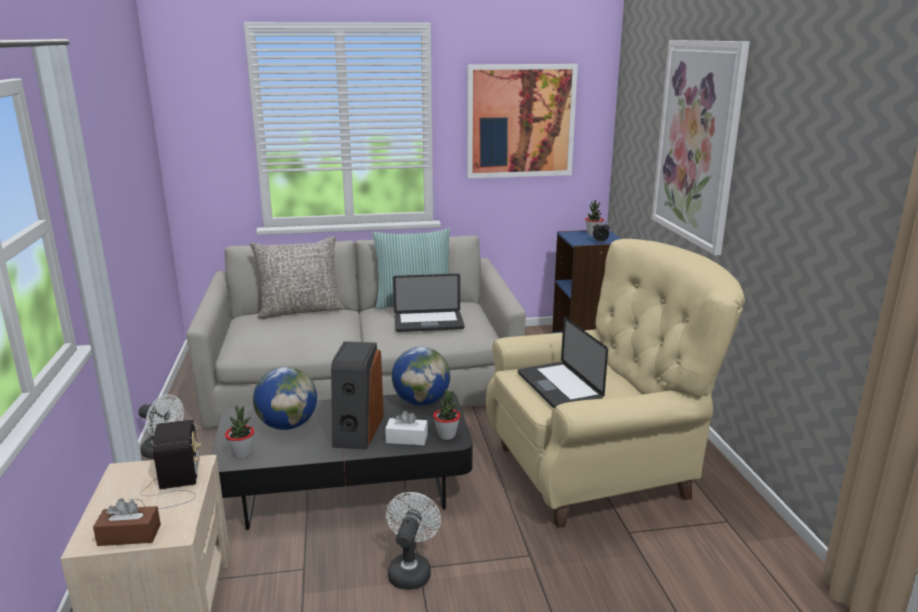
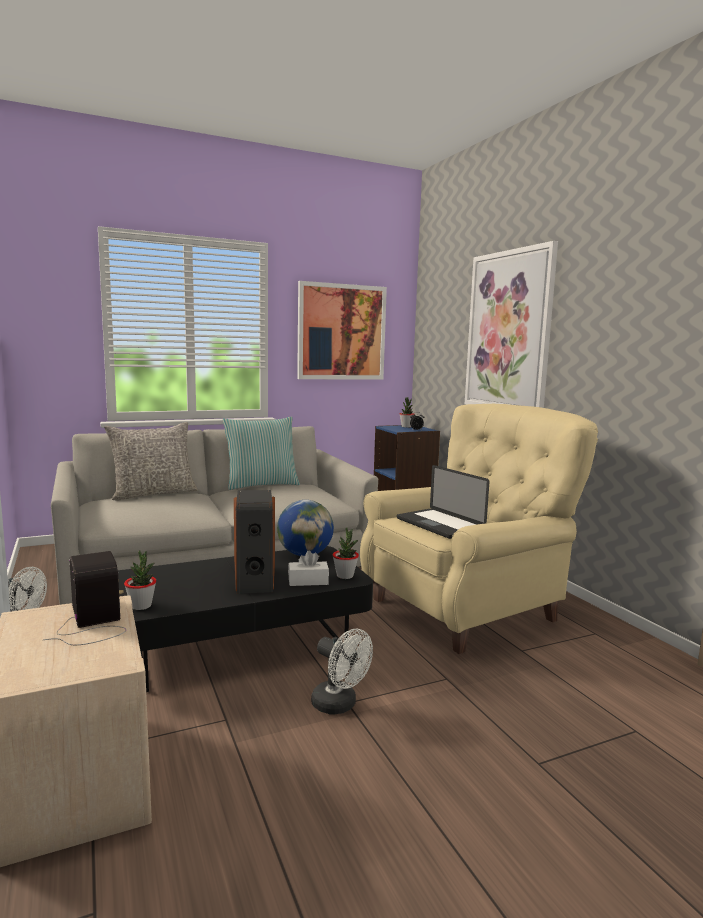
camera: 15 degrees left, 10 degrees down
brown tissue box [93,498,161,546] -> none
globe [253,367,317,430] -> none
white fan [386,492,441,590] -> white fan turned 135 degrees clockwise [311,629,373,714]
laptop [393,274,465,332] -> none

